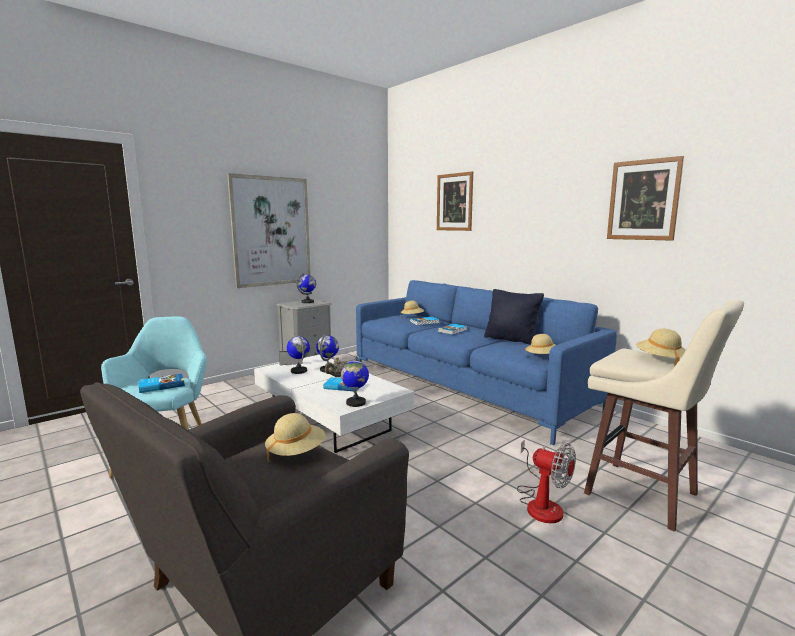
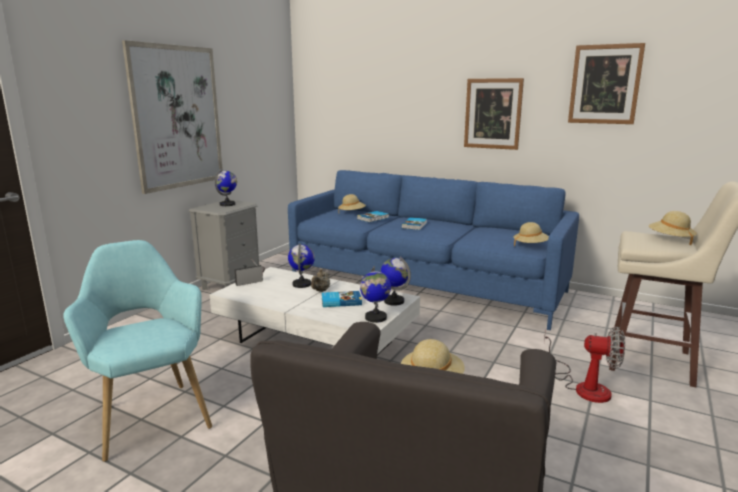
camera: 20 degrees left, 5 degrees up
book [139,374,185,393] -> none
globe [287,335,310,374] -> globe moved to [381,256,411,306]
picture [437,172,473,231] -> picture moved to [464,78,524,150]
black pillow [484,289,544,345] -> none

